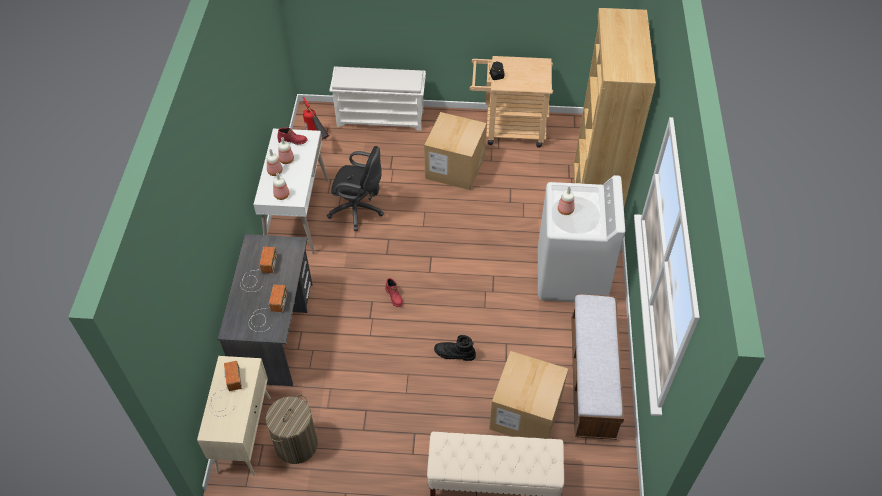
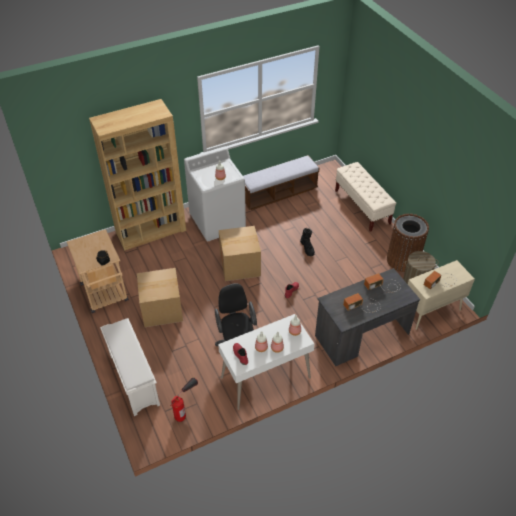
camera: 120 degrees left, 5 degrees down
cardboard box [489,351,568,439] -> cardboard box moved to [219,226,261,281]
none -> brown trash can [387,214,429,272]

